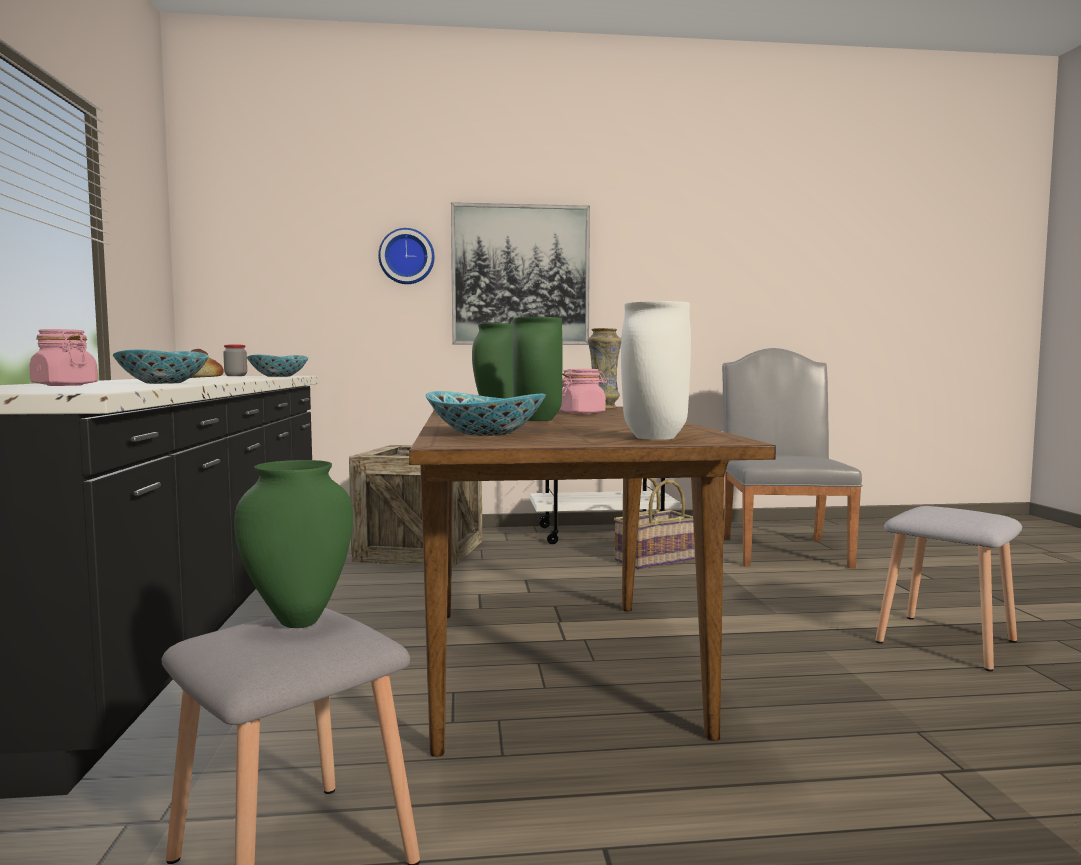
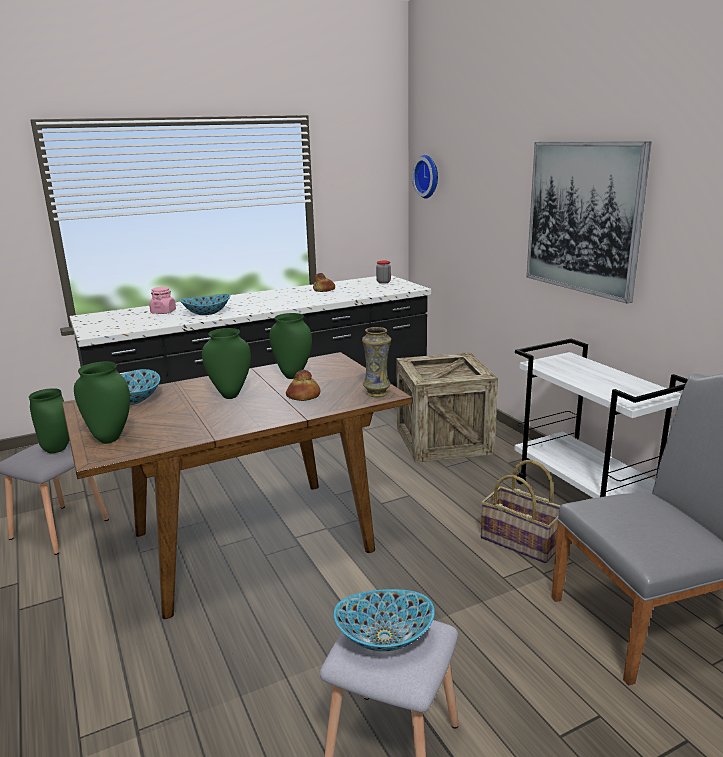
camera: 70 degrees right, 15 degrees up
bowl [247,355,308,377] -> bowl moved to [334,589,435,651]
wall clock [378,228,435,284] -> wall clock moved to [412,155,438,199]
pink jar [560,369,607,414] -> bread [286,370,320,401]
white vase [621,301,691,440] -> green vase [74,362,130,444]

